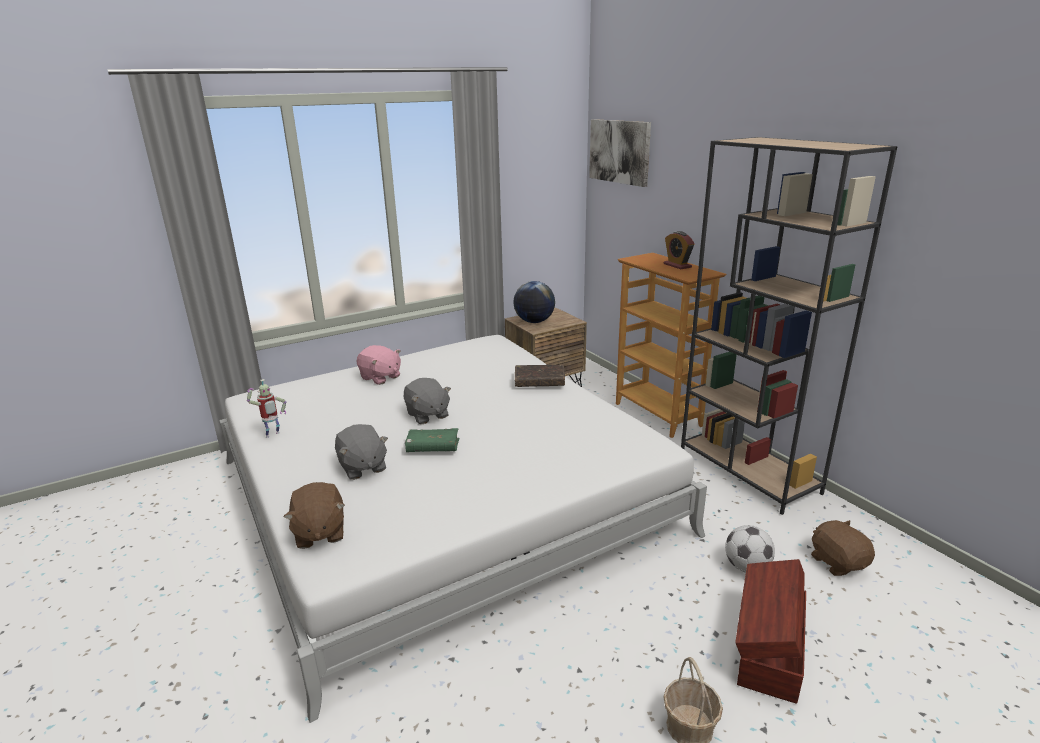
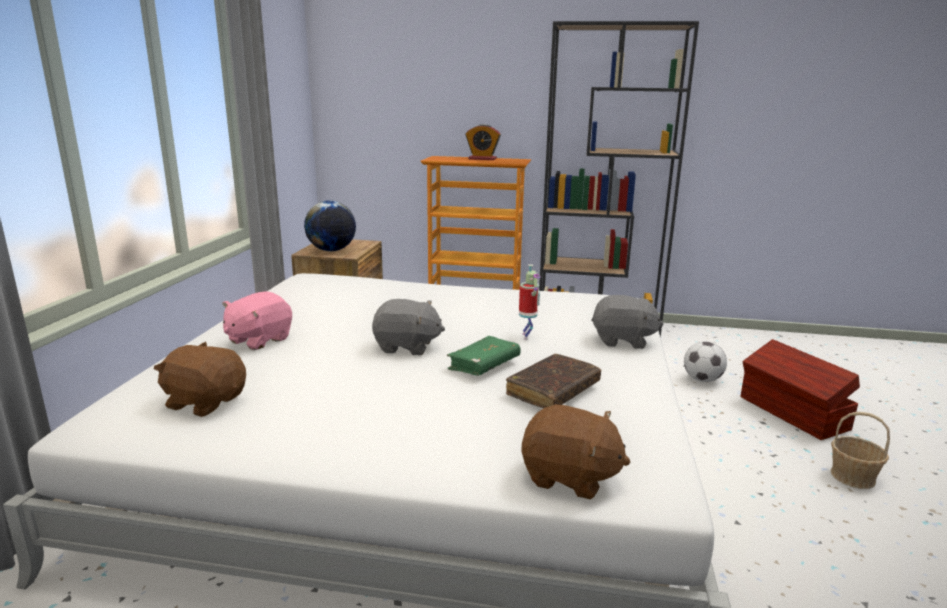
camera: 50 degrees left, 5 degrees down
toy robot [247,379,286,438] -> toy robot moved to [519,264,541,340]
grey plush toy [335,424,388,480] -> grey plush toy moved to [591,295,663,349]
pink plush toy [357,345,401,385] -> pink plush toy turned 135 degrees clockwise [222,292,292,350]
brown book [515,365,565,387] -> brown book moved to [506,354,601,408]
picture [589,119,651,187] -> none
brown plush toy [811,520,875,576] -> brown plush toy moved to [154,341,246,417]

